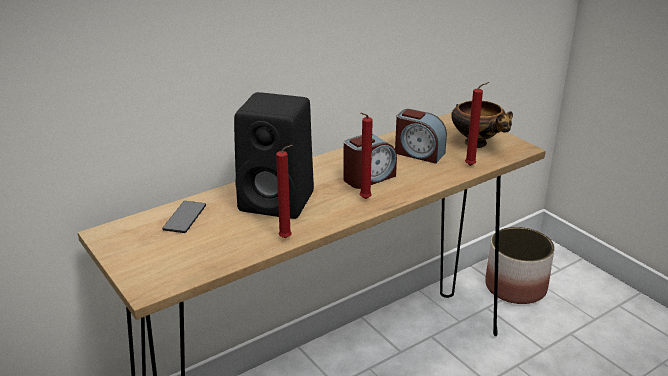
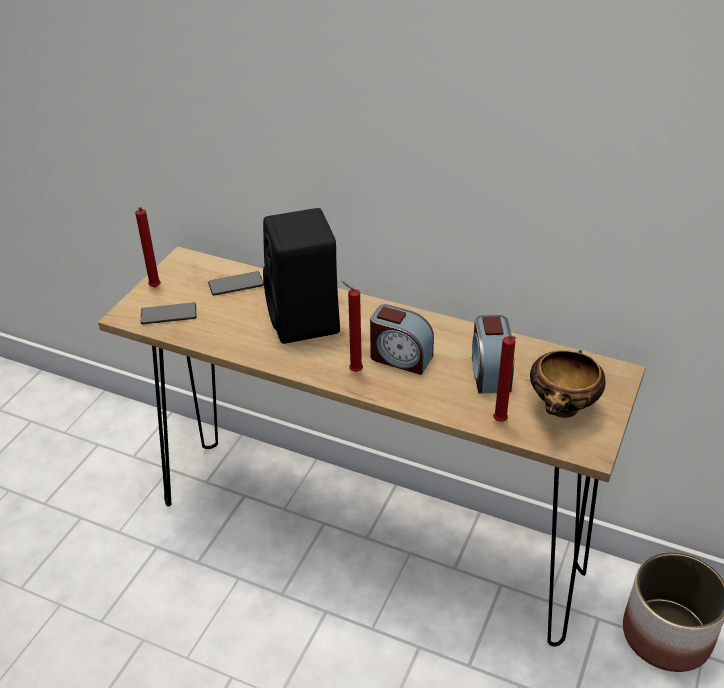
camera: 60 degrees right, 10 degrees up
red candle [276,145,293,238] -> red candle moved to [135,207,161,287]
none -> phone [141,302,196,324]

